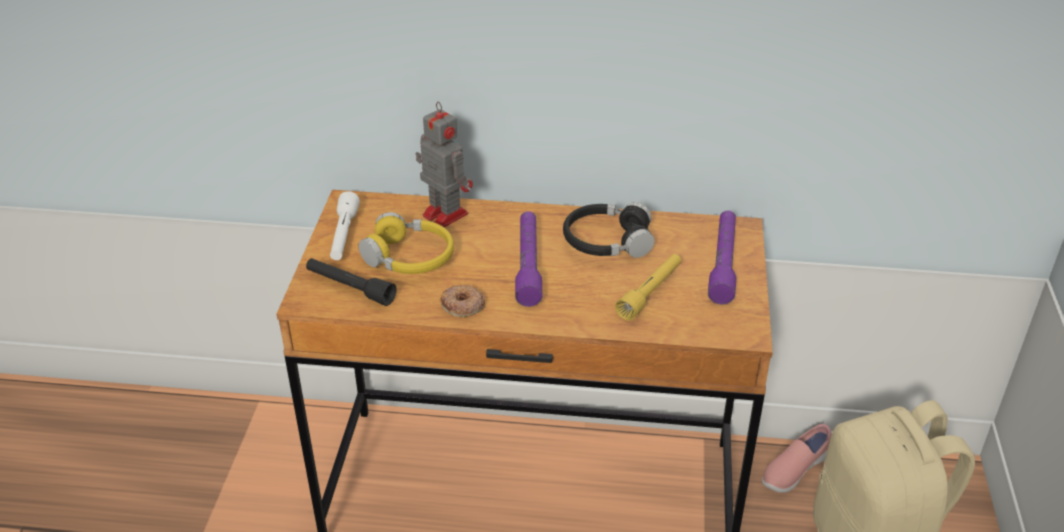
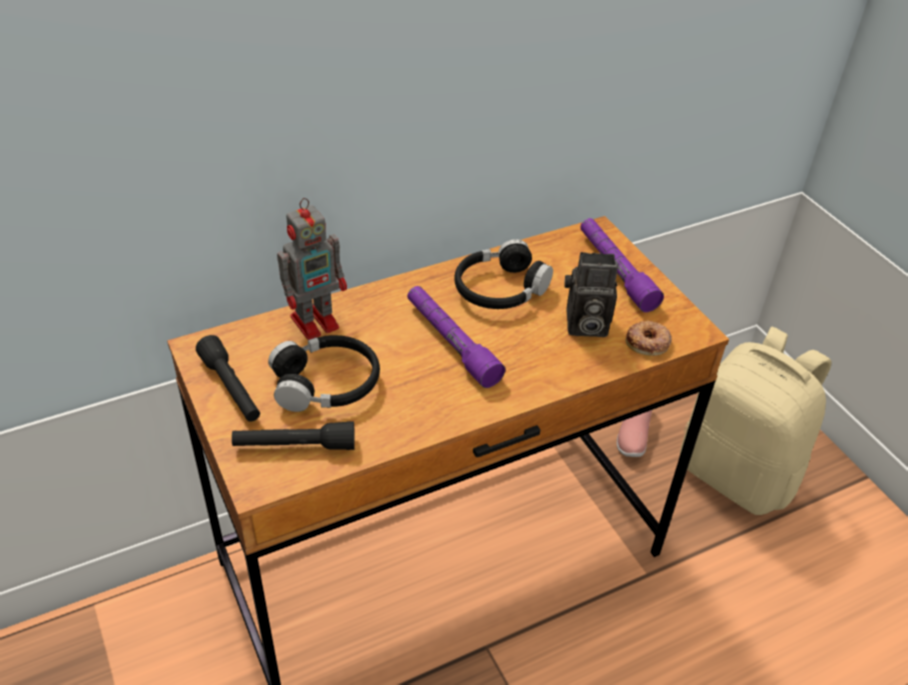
camera: 35 degrees left, 5 degrees up
white flashlight [330,191,360,260] -> black flashlight [196,335,260,422]
yellow headphones [358,212,454,274] -> black headphones [268,335,380,412]
toy robot [416,101,473,227] -> toy robot turned 135 degrees clockwise [277,198,347,340]
donut [440,285,485,317] -> donut moved to [626,321,672,356]
yellow flashlight [615,254,681,321] -> camera [564,252,618,337]

